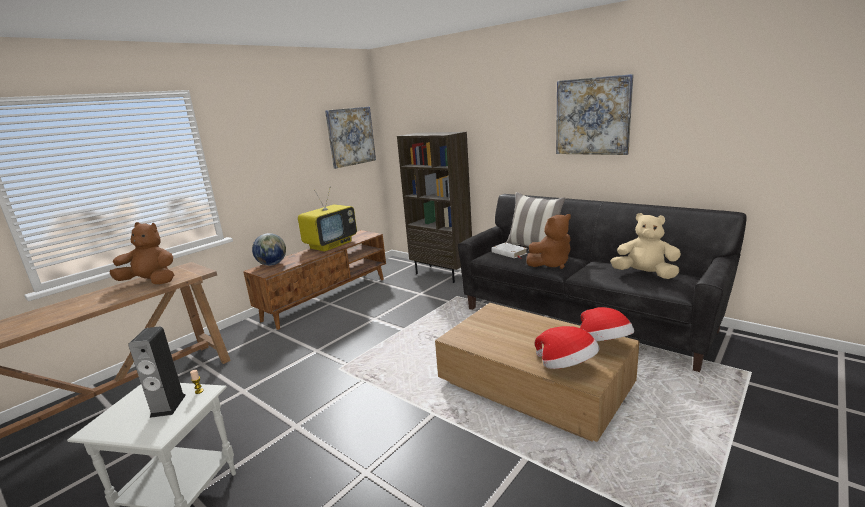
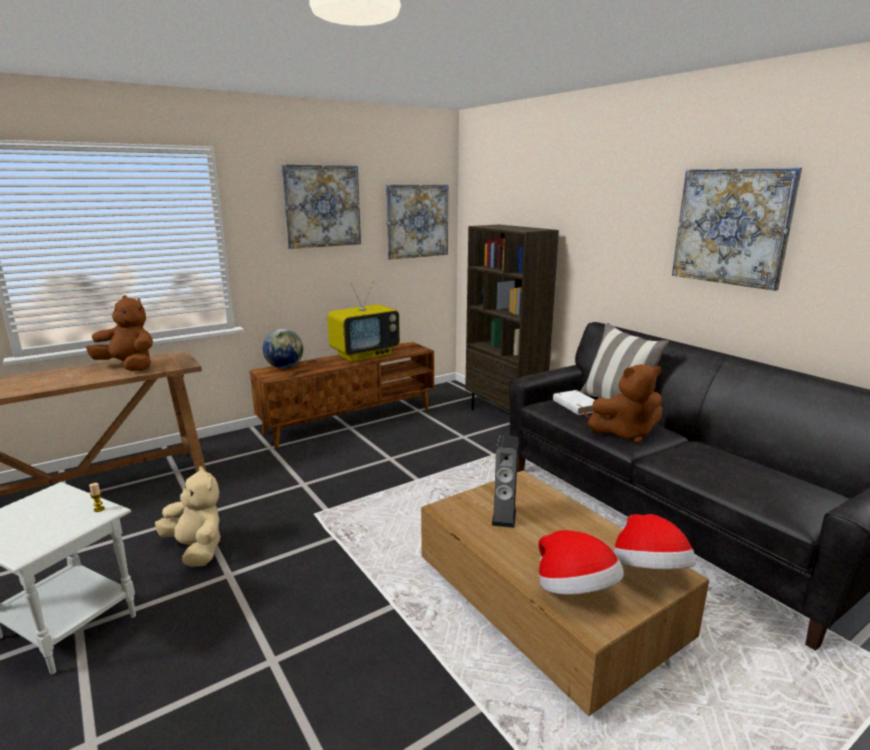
camera: 15 degrees right, 0 degrees up
speaker [128,327,186,418] -> speaker moved to [492,435,519,528]
beige plush toy [610,213,681,279] -> beige plush toy moved to [155,466,221,567]
none -> picture [281,164,361,249]

